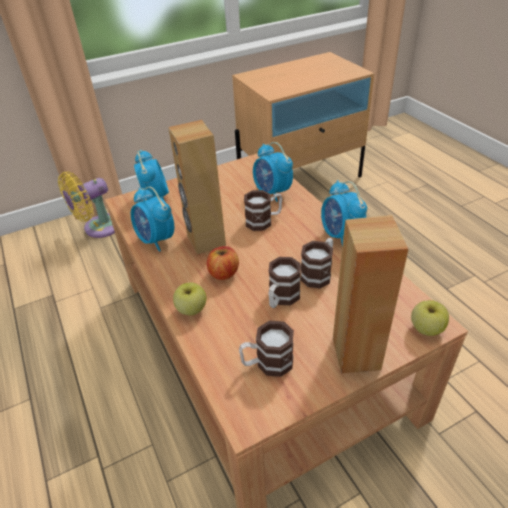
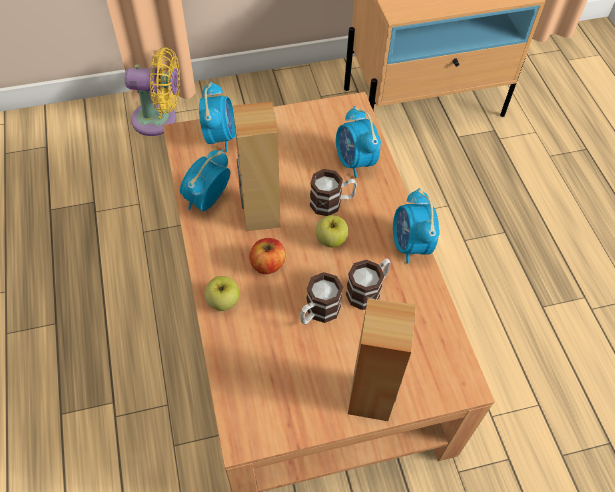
camera: 10 degrees right, 15 degrees up
yellow fan [58,172,115,238] -> yellow fan turned 150 degrees counterclockwise [125,48,180,136]
alarm clock [131,187,174,252] -> alarm clock turned 60 degrees clockwise [180,149,230,211]
mug [239,320,294,377] -> none
apple [411,300,449,336] -> apple moved to [315,215,348,247]

